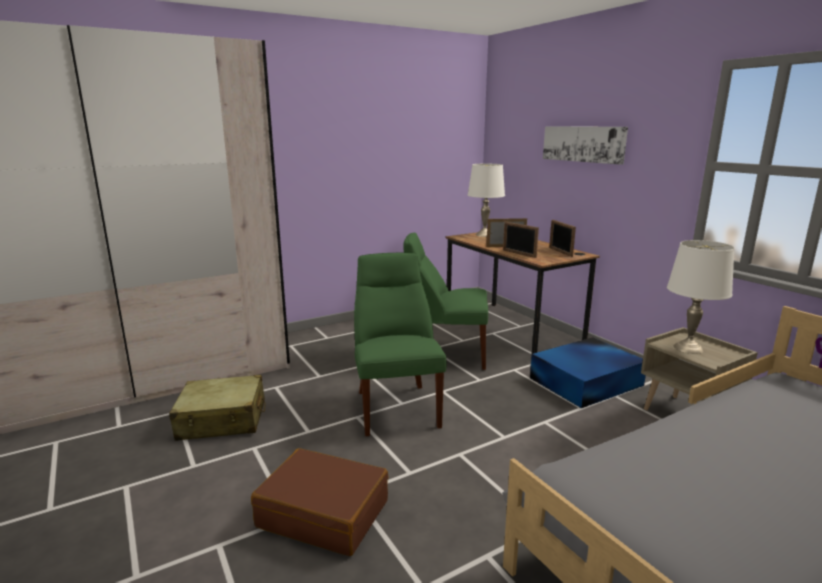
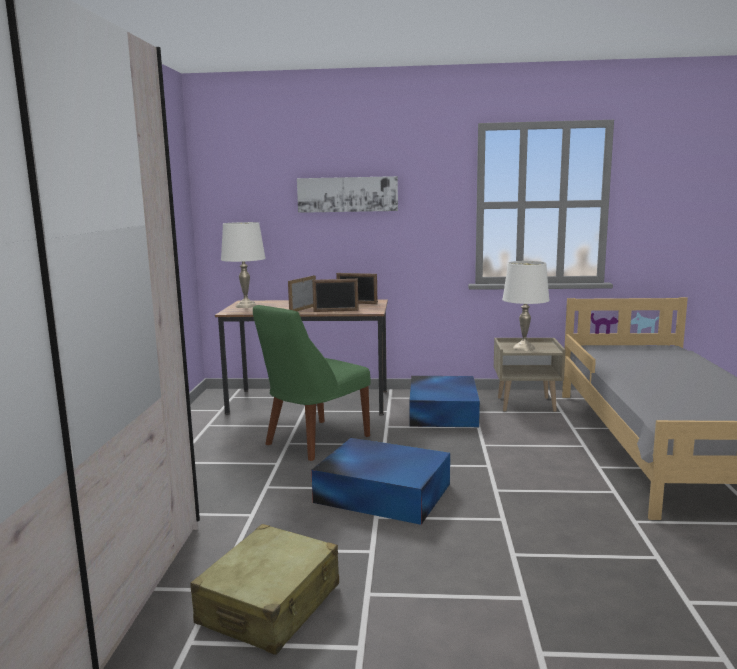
camera: 55 degrees left, 5 degrees down
brown suitcase [251,448,389,556] -> none
green chair [354,253,446,436] -> blue storage box [311,438,450,525]

